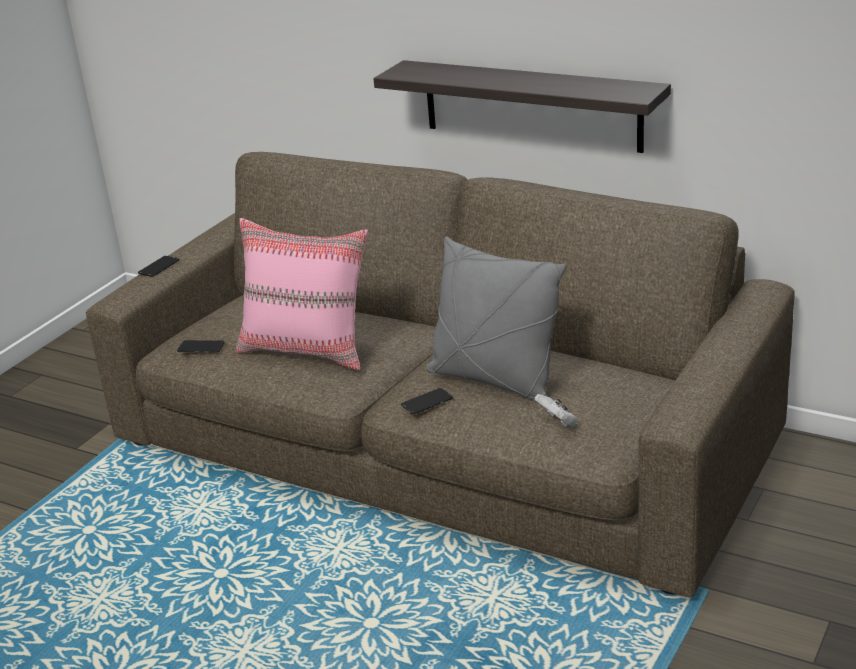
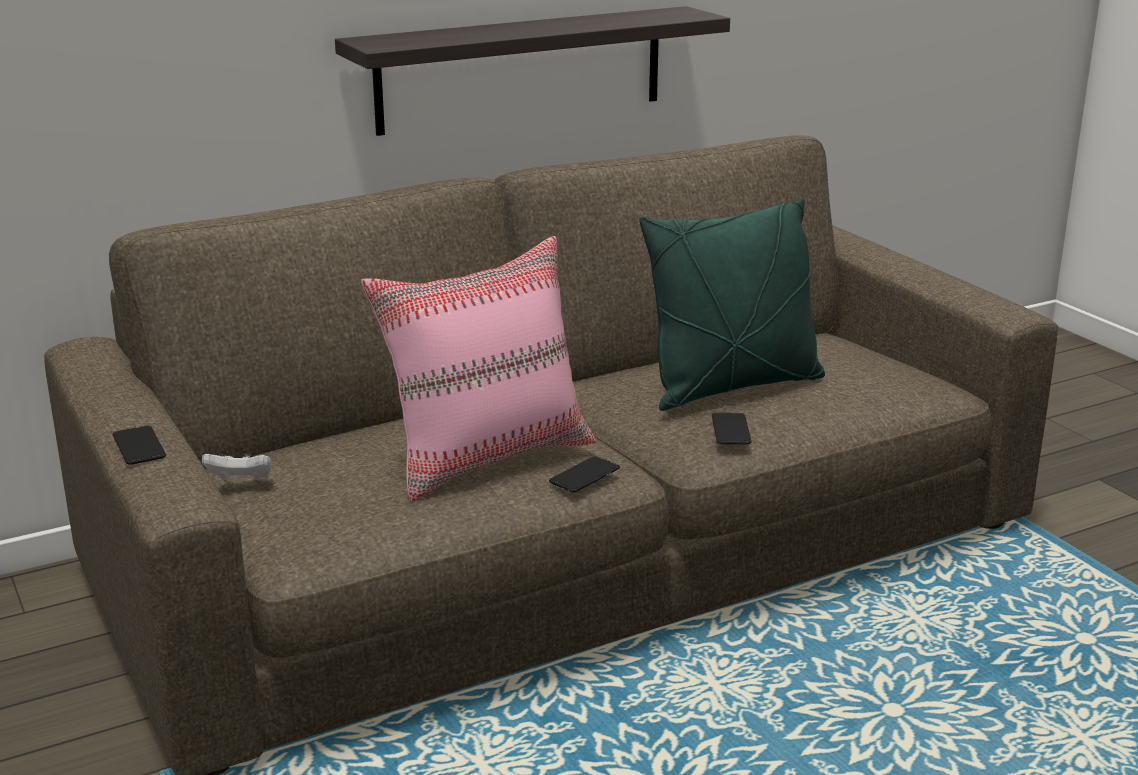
camera: 60 degrees left, 5 degrees down
phone [177,340,225,353] -> phone moved to [549,456,620,492]
grey pillow [426,236,566,400] -> green pillow [639,198,825,411]
white game controller [535,394,578,427] -> white game controller moved to [202,454,272,481]

